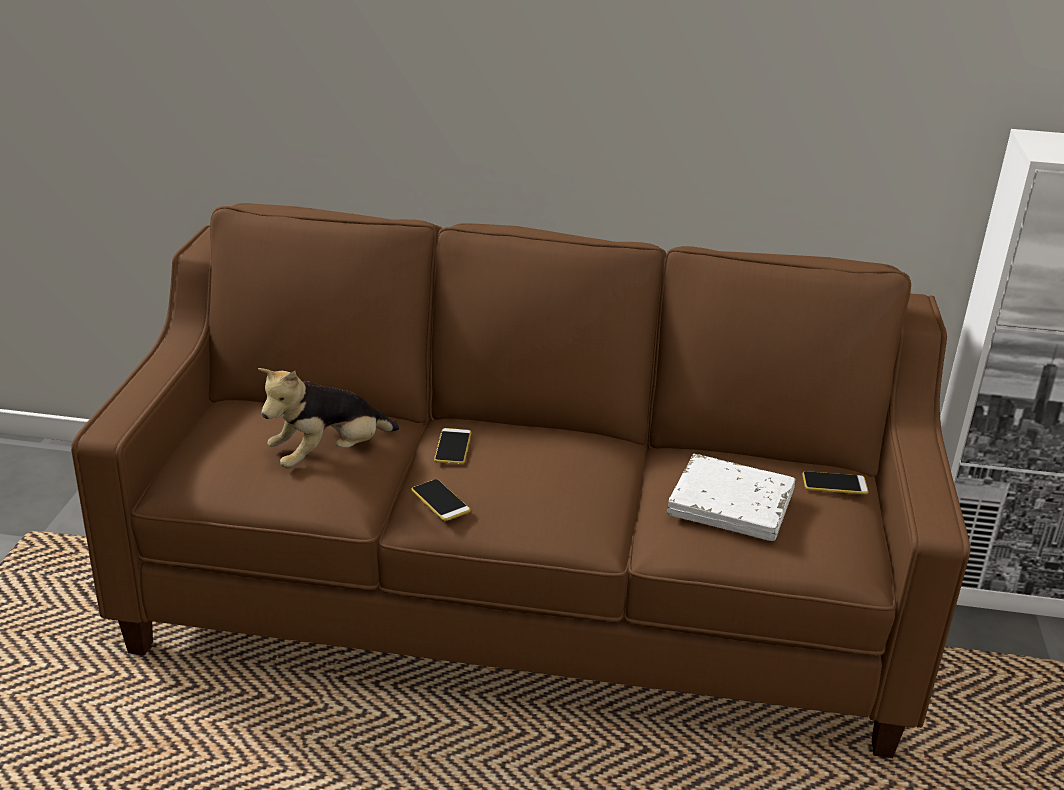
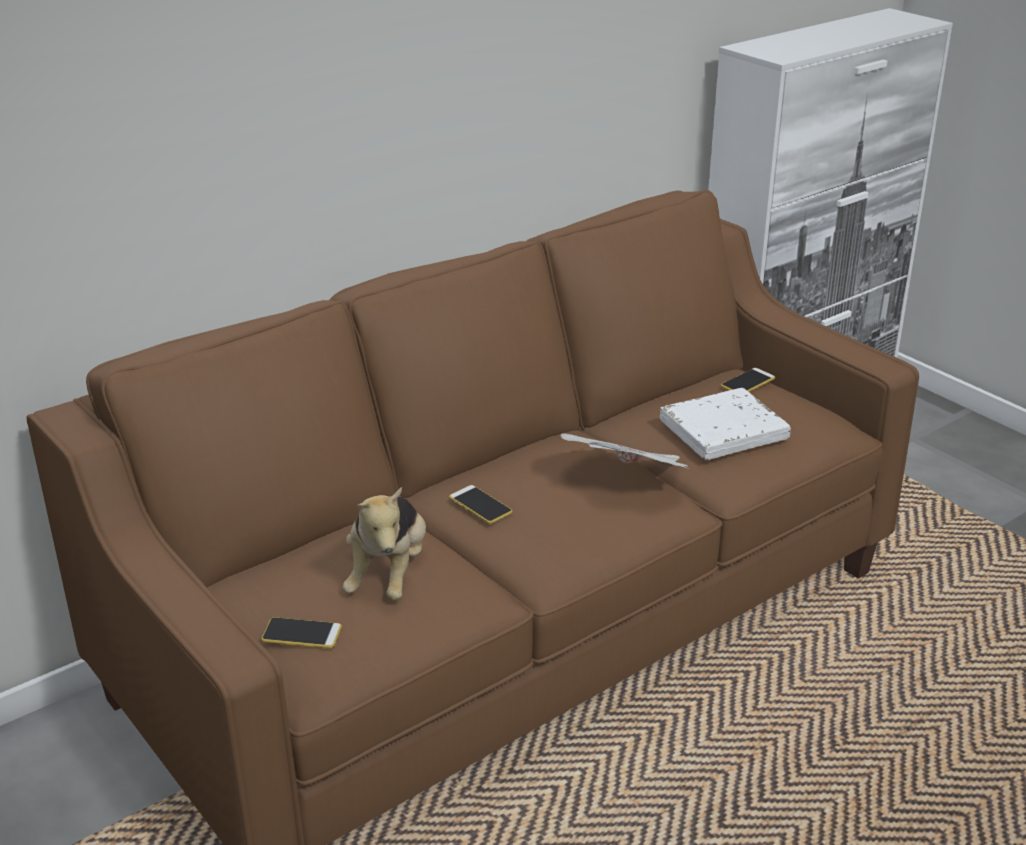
camera: 45 degrees left, 0 degrees up
phone [411,479,471,521] -> phone moved to [261,617,342,649]
none -> newspaper [561,433,688,469]

